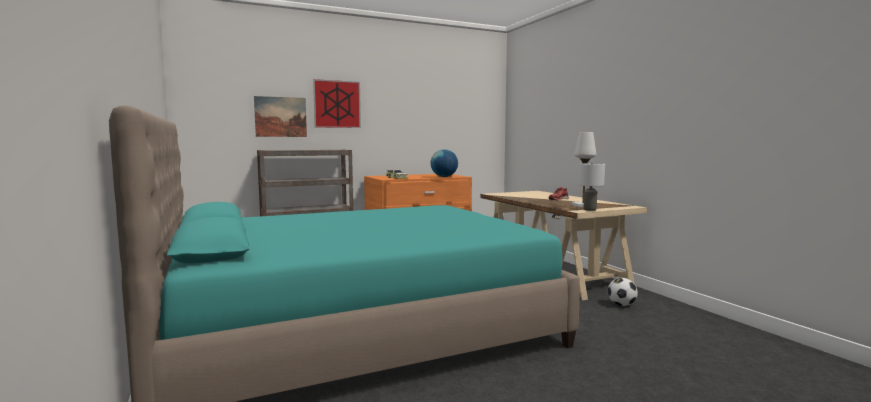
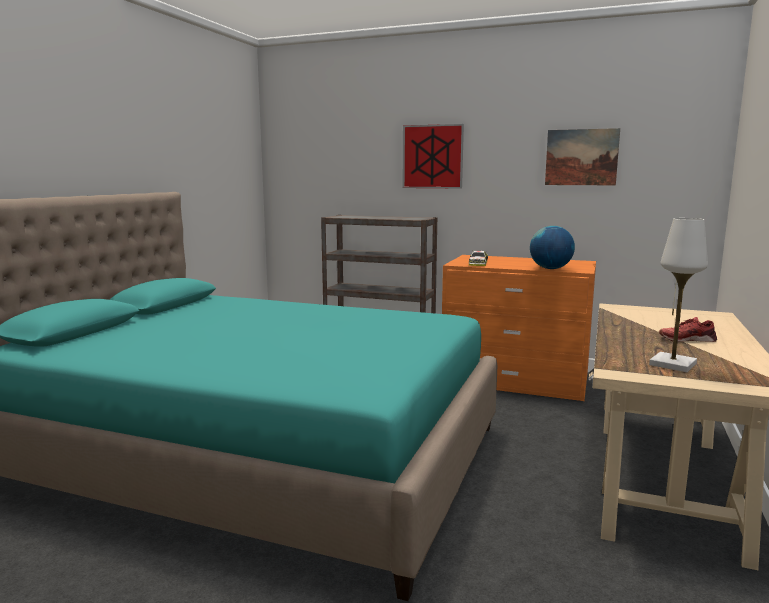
camera: 45 degrees right, 5 degrees up
picture [254,96,307,137] -> picture moved to [545,128,620,185]
white table lamp [578,163,605,211] -> none
football [608,278,638,306] -> none

